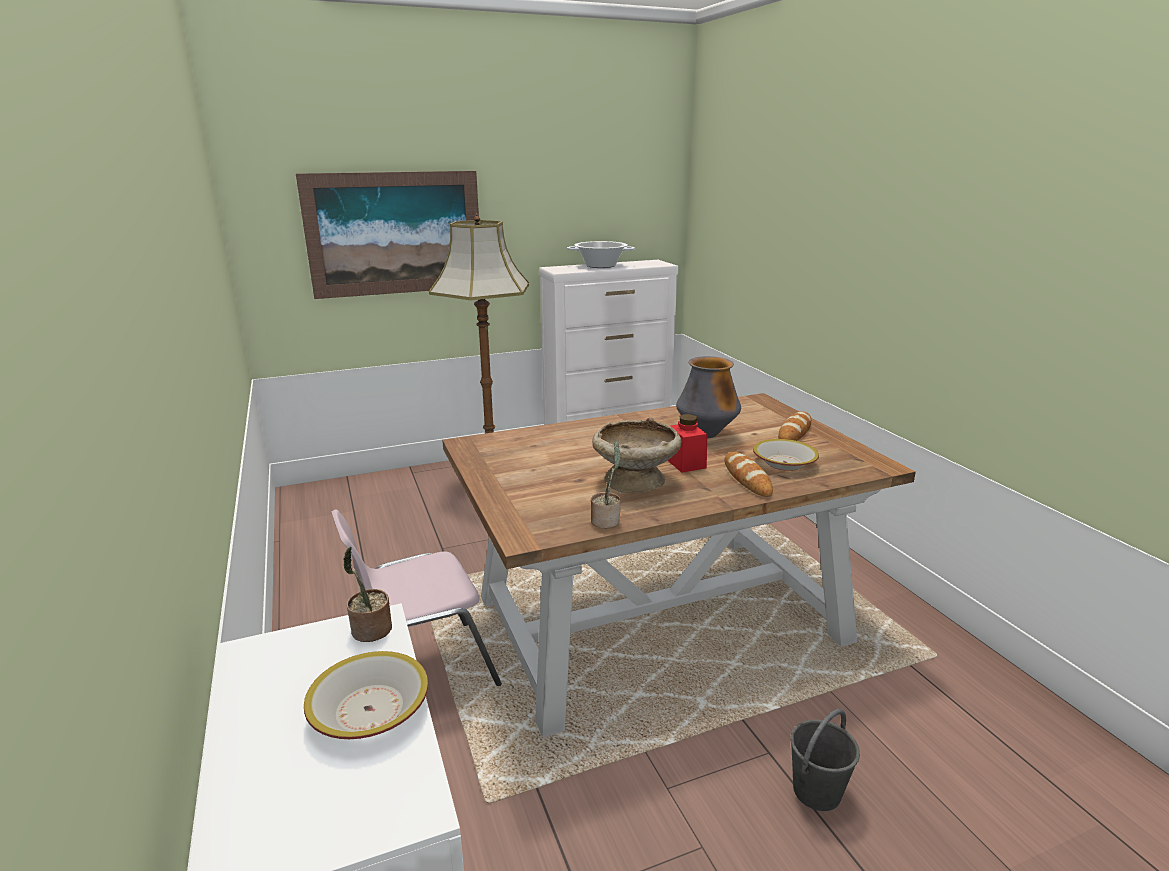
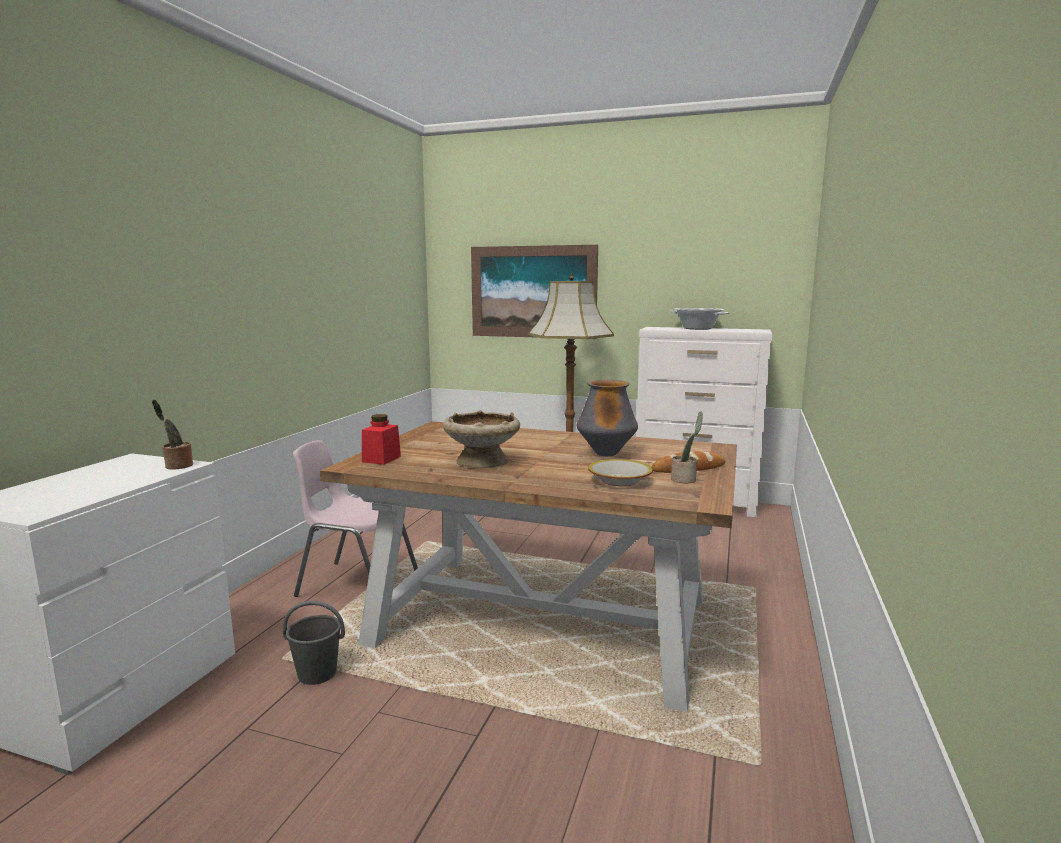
camera: 40 degrees right, 10 degrees down
bowl [304,651,428,739] -> none
potted plant [591,441,621,529] -> potted plant moved to [671,411,703,483]
red jar [667,414,707,473] -> red jar moved to [362,414,401,465]
bread [725,452,773,497] -> none
grey bucket [790,709,860,811] -> grey bucket moved to [283,601,345,685]

